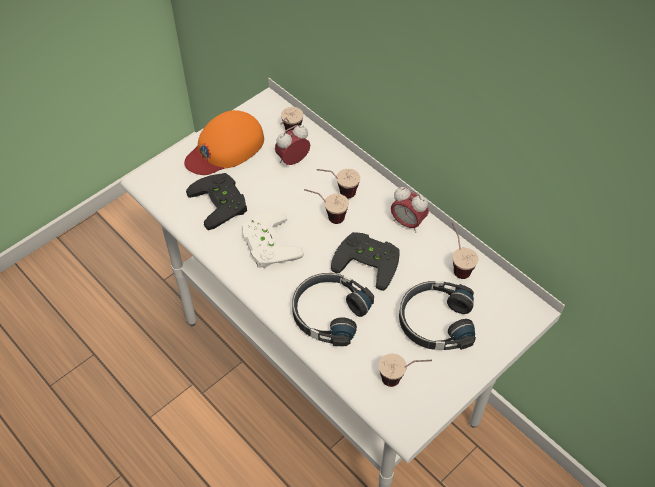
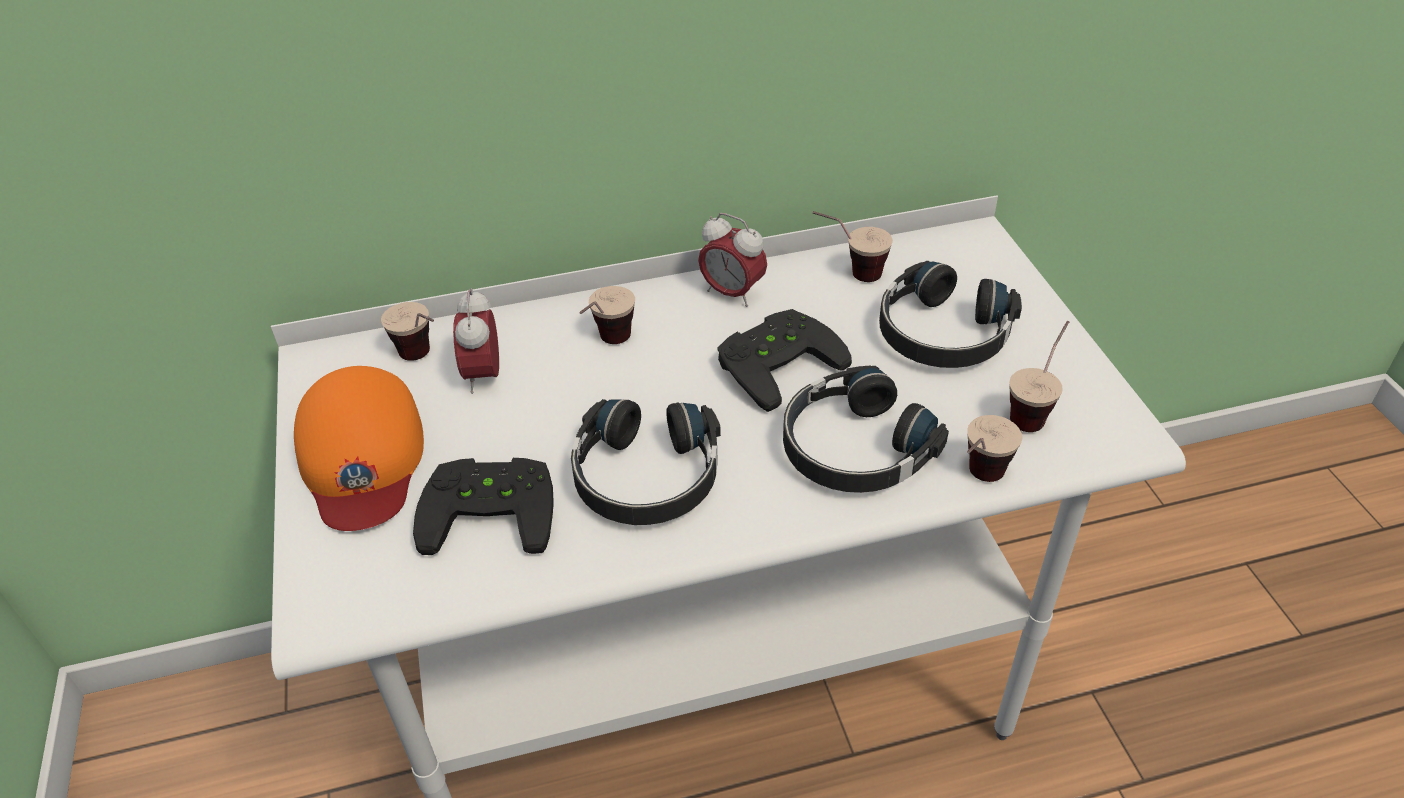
camera: 60 degrees left, 10 degrees down
white game controller [242,211,304,268] -> black headphones [571,399,721,525]
cup [304,189,349,224] -> cup moved to [967,415,1022,482]
alarm clock [391,187,429,233] -> alarm clock turned 60 degrees clockwise [698,213,767,307]

